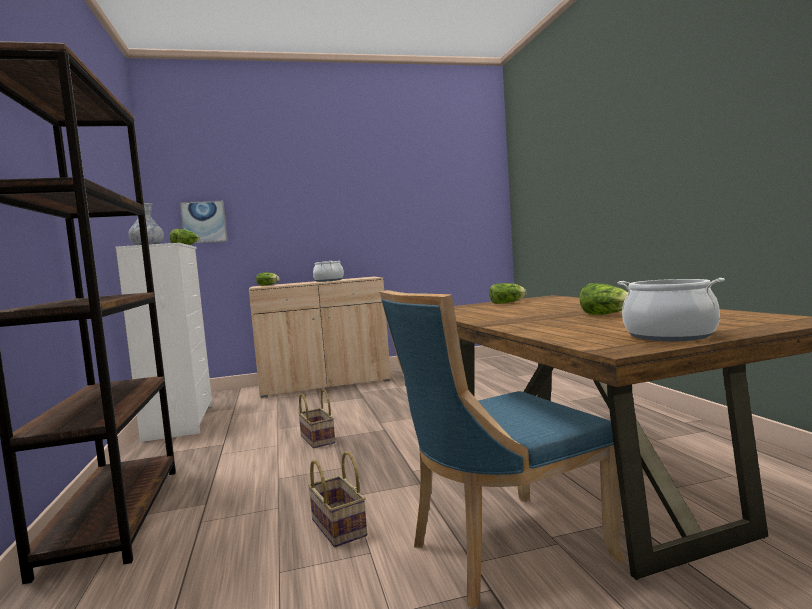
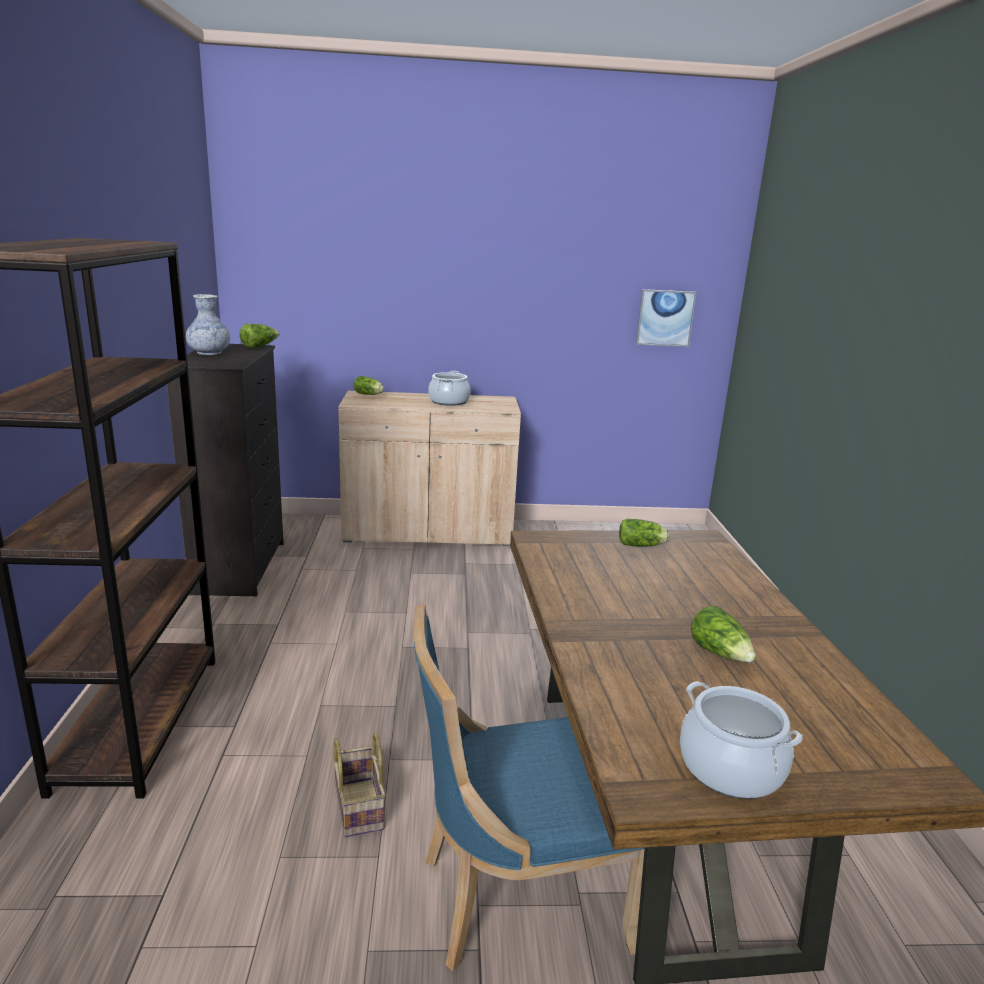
camera: 10 degrees right, 15 degrees up
white dresser [116,243,213,442] -> black dresser [167,344,284,596]
picture [180,201,228,243] -> picture moved to [636,289,697,347]
basket [298,390,335,448] -> none

